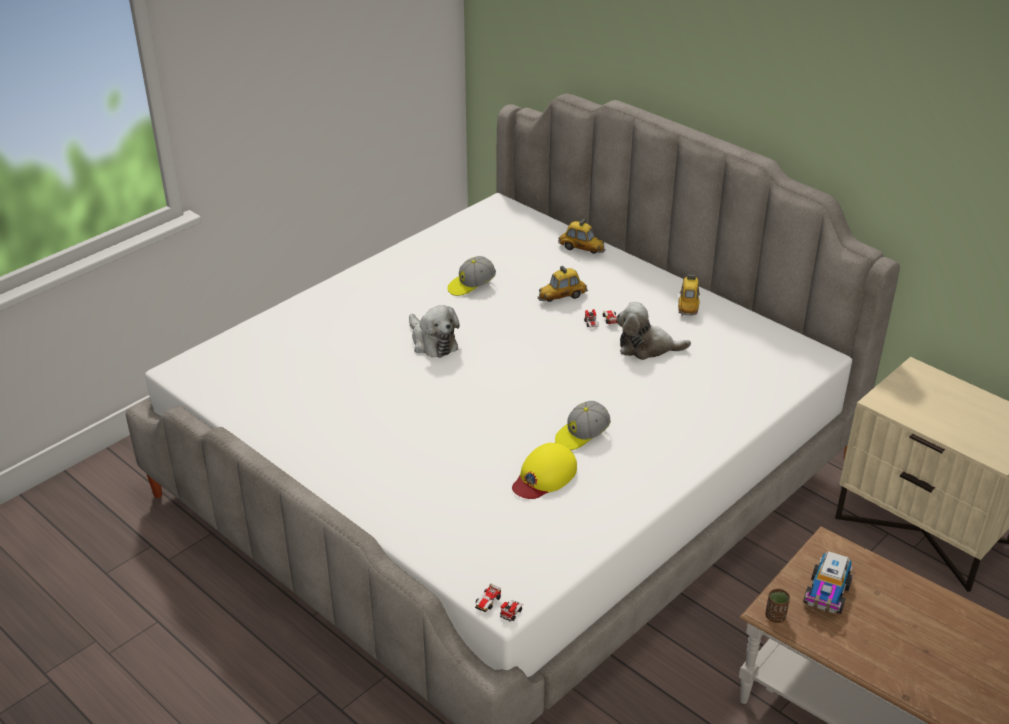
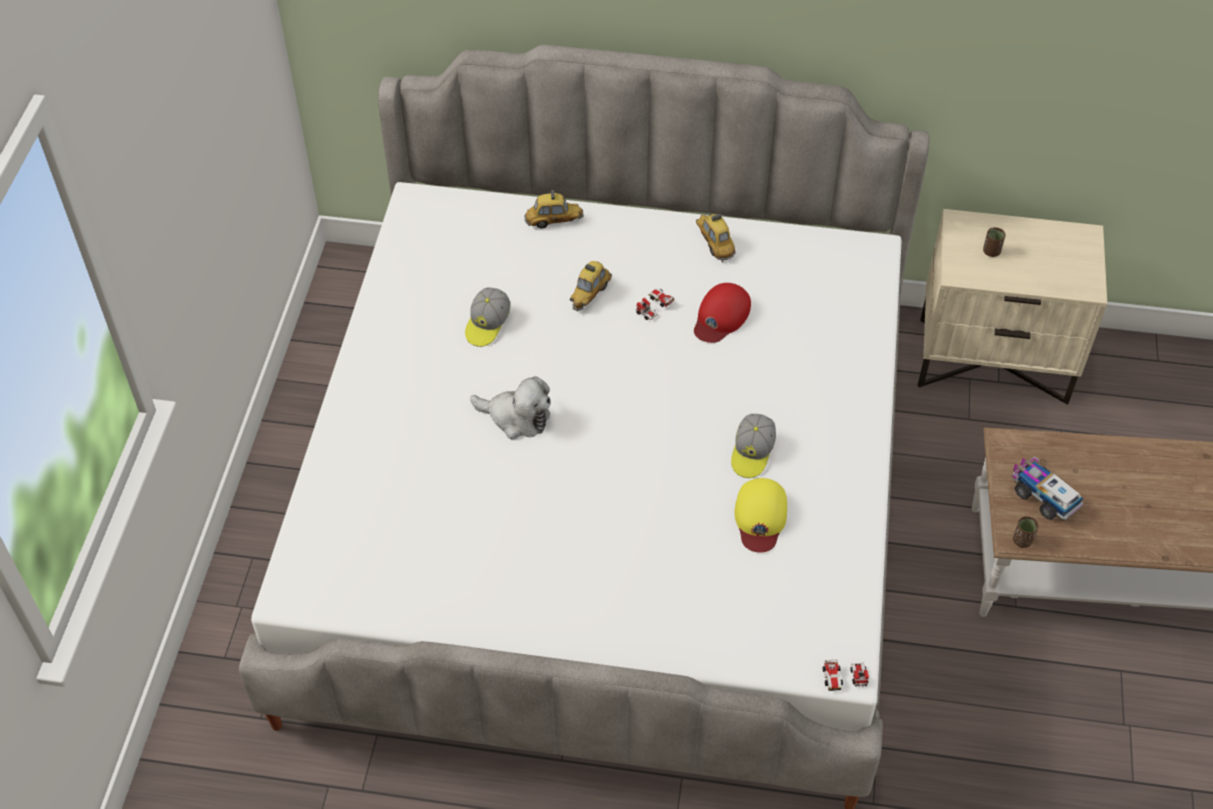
camera: 35 degrees left, 15 degrees up
plush toy [616,302,691,360] -> red cap [694,283,751,343]
toy truck [803,551,853,615] -> toy truck turned 150 degrees clockwise [1012,456,1083,521]
none -> brown cup [983,227,1006,257]

